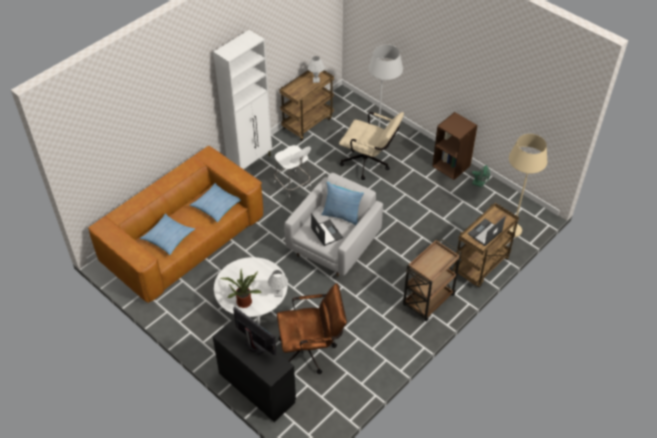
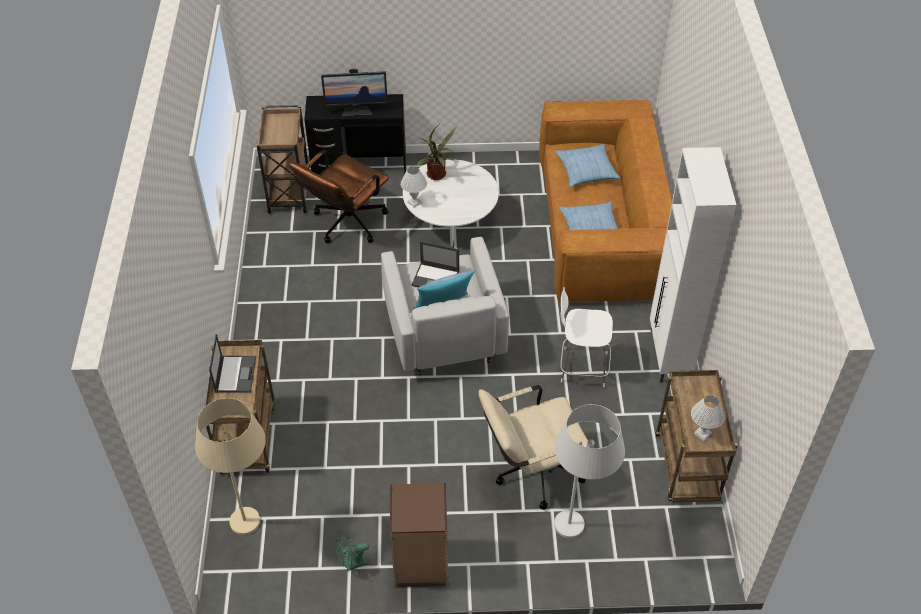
camera: 135 degrees right, 0 degrees up
brown cart [403,239,462,322] -> brown cart moved to [257,105,309,214]

